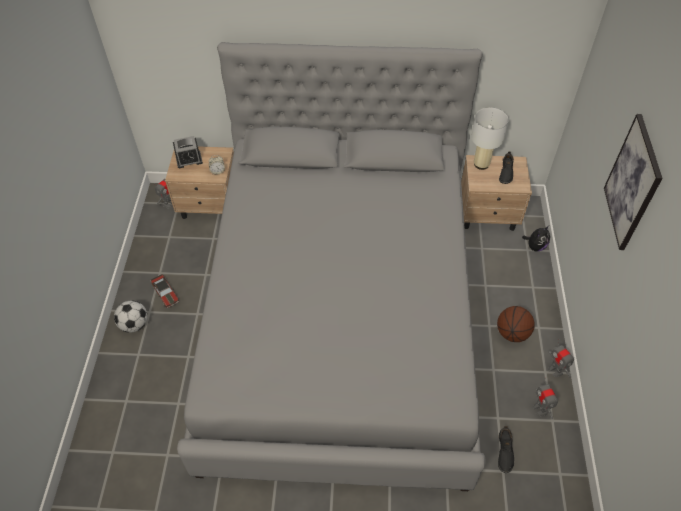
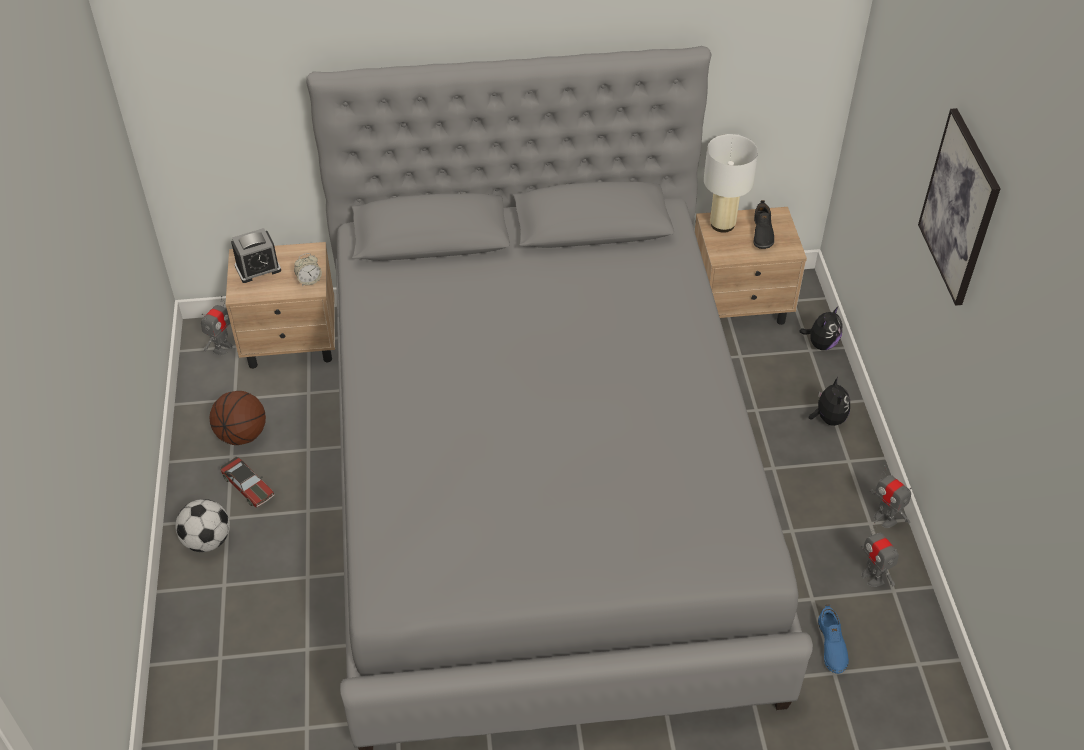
camera: 10 degrees left, 5 degrees down
basketball [497,306,535,342] -> basketball moved to [209,391,266,445]
black shoe [498,426,514,473] -> blue shoe [818,605,849,674]
none -> plush toy [808,377,850,426]

